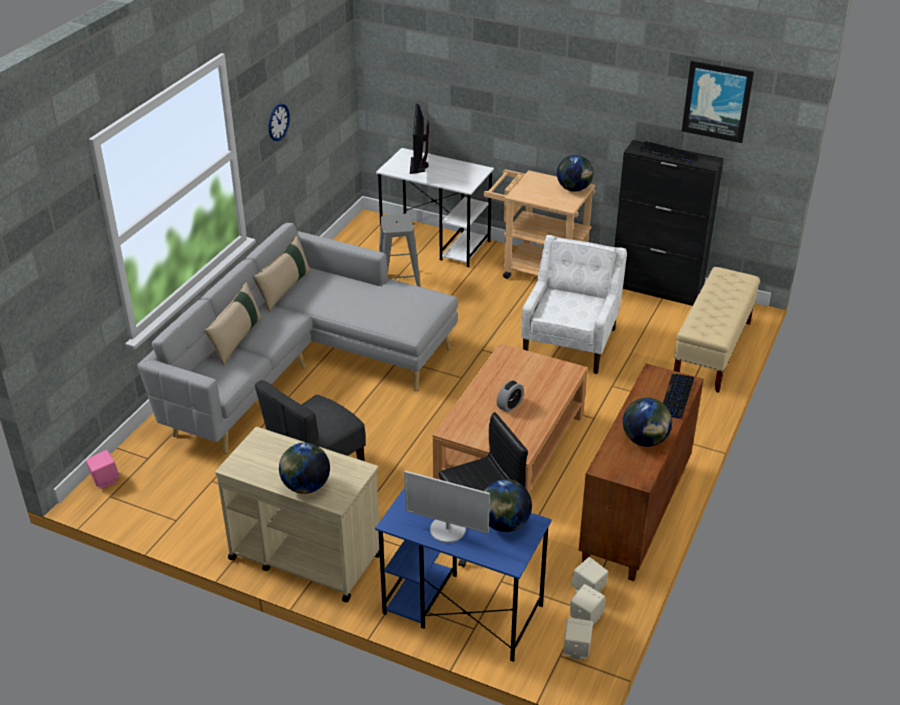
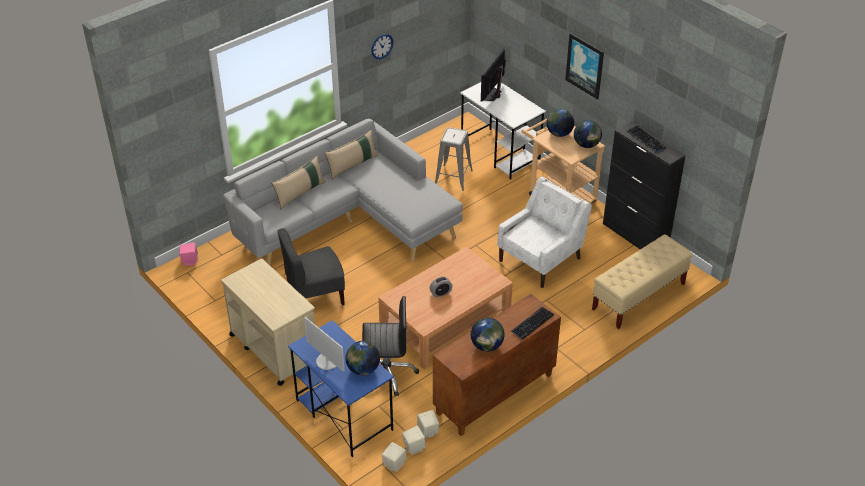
camera: 25 degrees right, 5 degrees up
globe [279,443,330,494] -> globe moved to [546,109,574,137]
picture [682,61,754,143] -> picture moved to [565,33,604,100]

